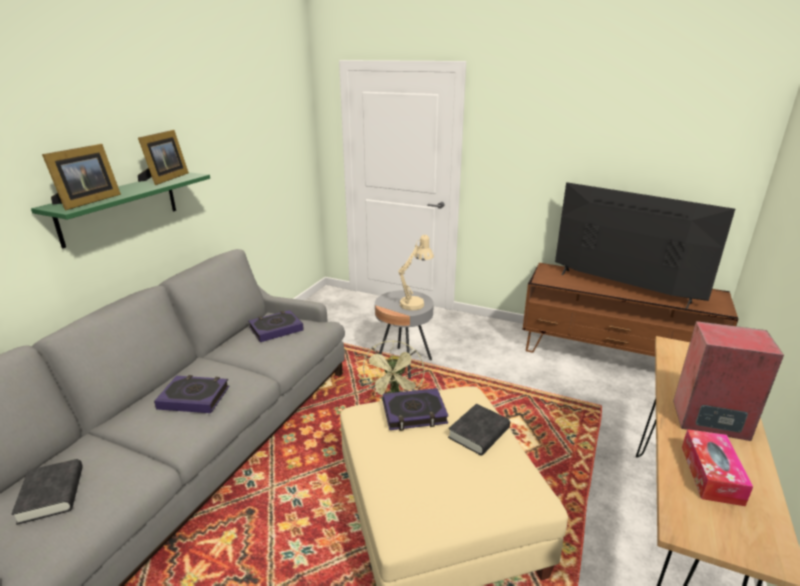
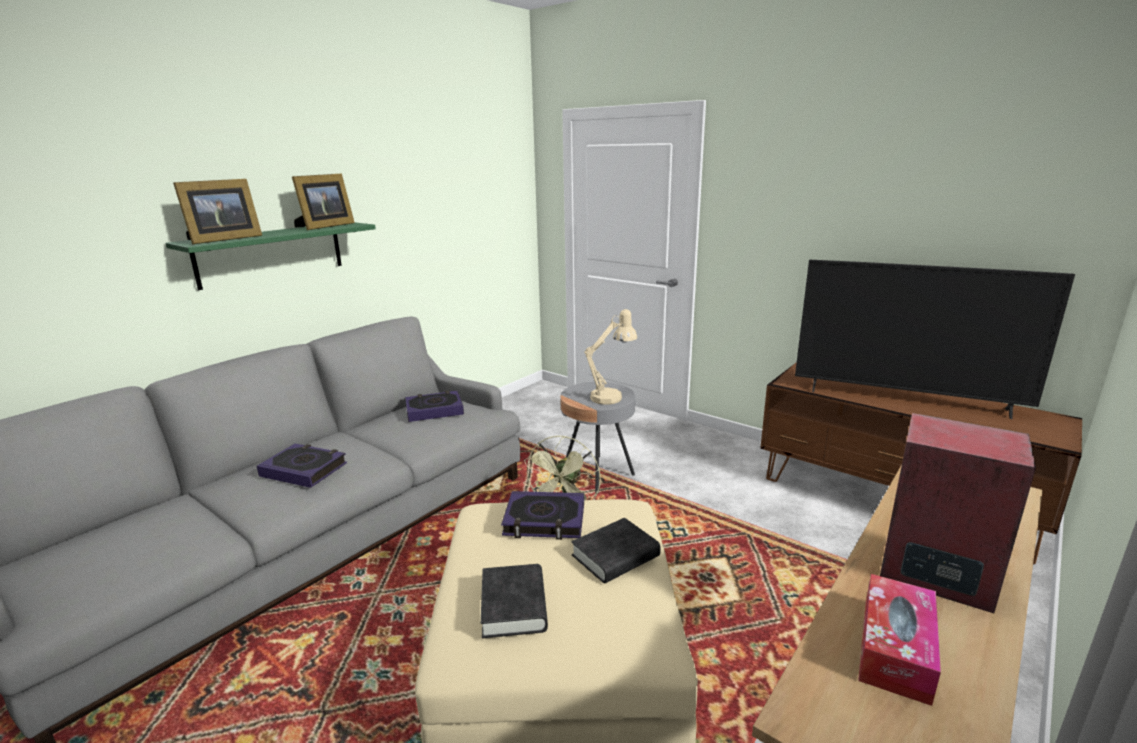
camera: 15 degrees right, 5 degrees down
black book [11,459,83,525] -> black book moved to [481,564,548,638]
television [555,182,735,309] -> television turned 150 degrees clockwise [795,260,1075,419]

